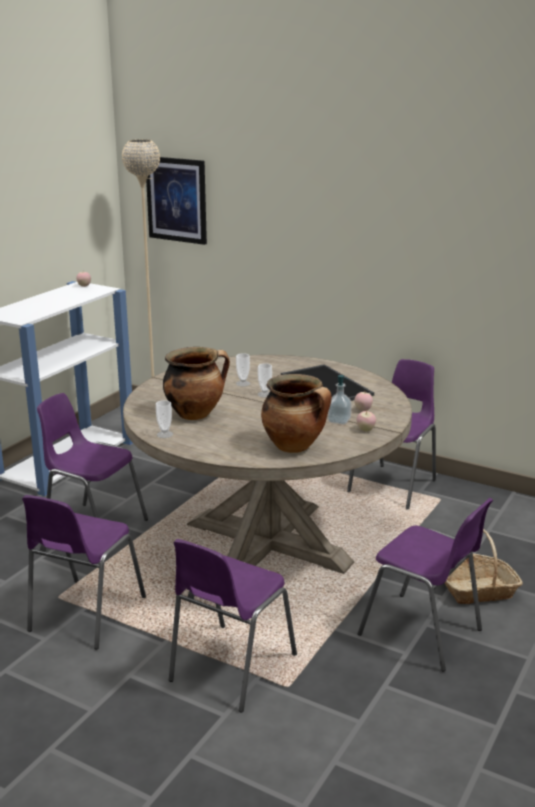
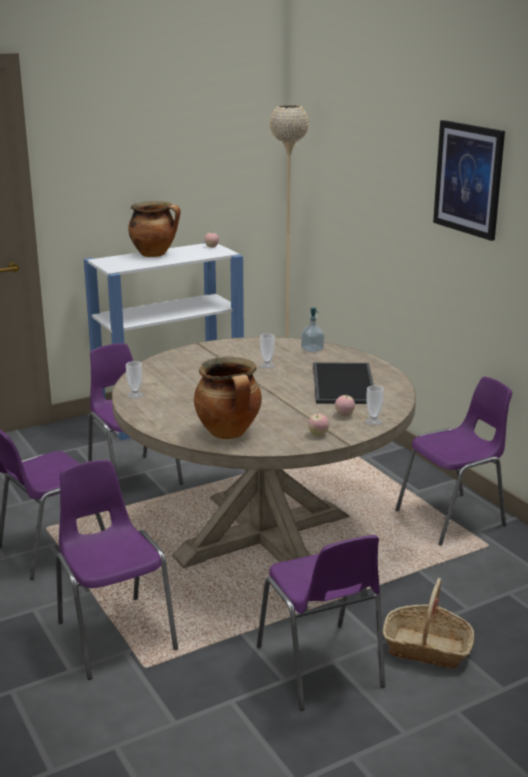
camera: 30 degrees right, 0 degrees up
picture [146,157,207,245] -> picture moved to [433,120,505,241]
cooking pot [163,347,230,420] -> cooking pot moved to [128,201,180,257]
purple chair [169,539,297,713] -> purple chair turned 90 degrees clockwise [56,460,178,680]
cup [258,363,272,397] -> cup moved to [365,385,384,425]
soap dispenser [328,375,352,424] -> soap dispenser moved to [301,307,325,353]

